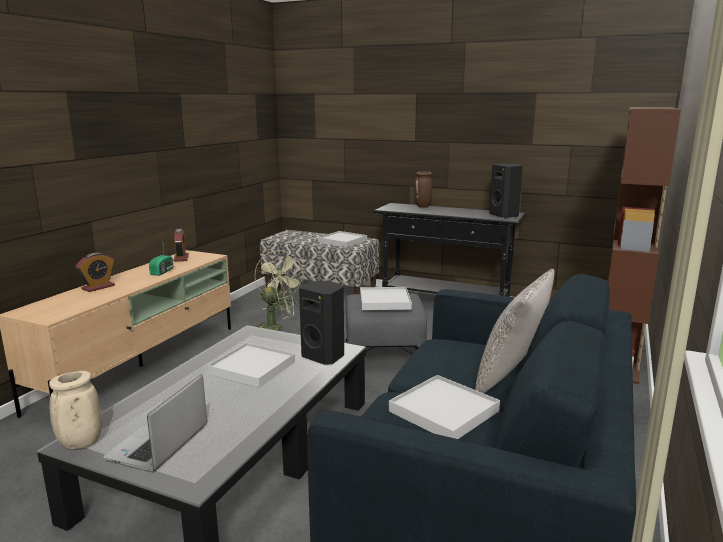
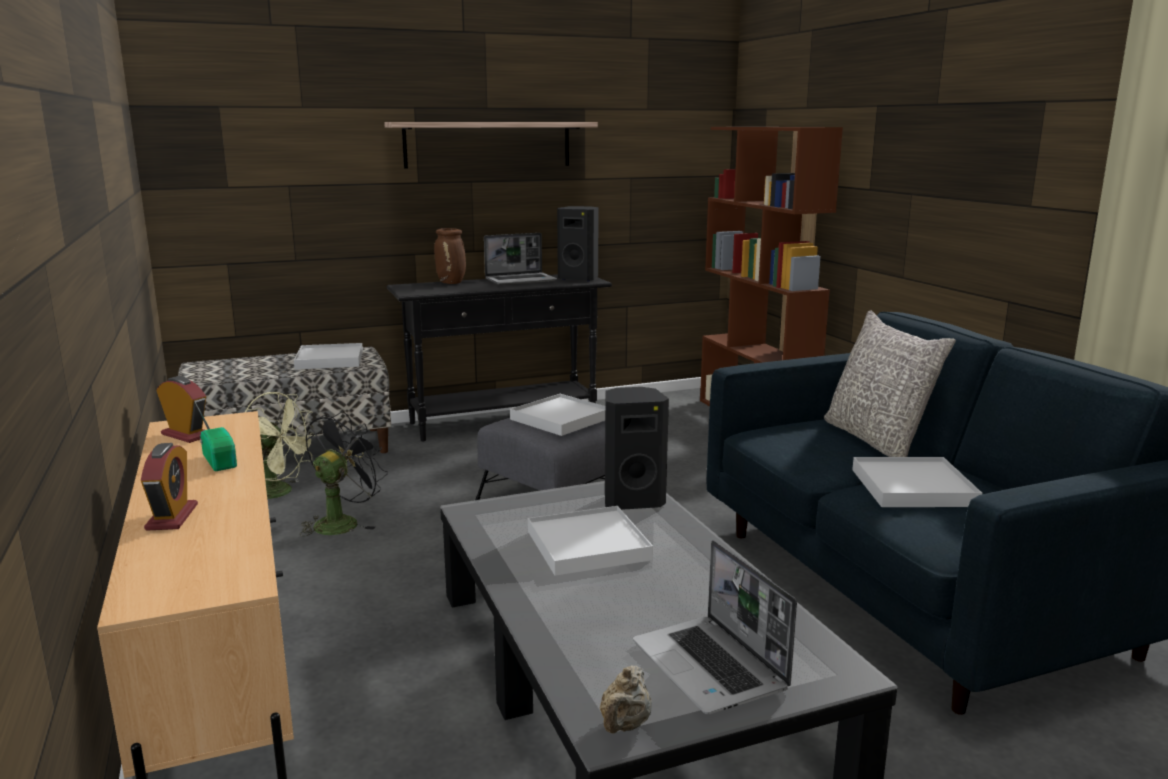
camera: 45 degrees left, 0 degrees up
beige vase [49,371,102,449] -> beige teapot [599,665,652,734]
green fan [254,266,294,331] -> black fan [300,411,388,537]
none -> shelf [384,122,598,169]
none -> laptop [484,233,557,285]

